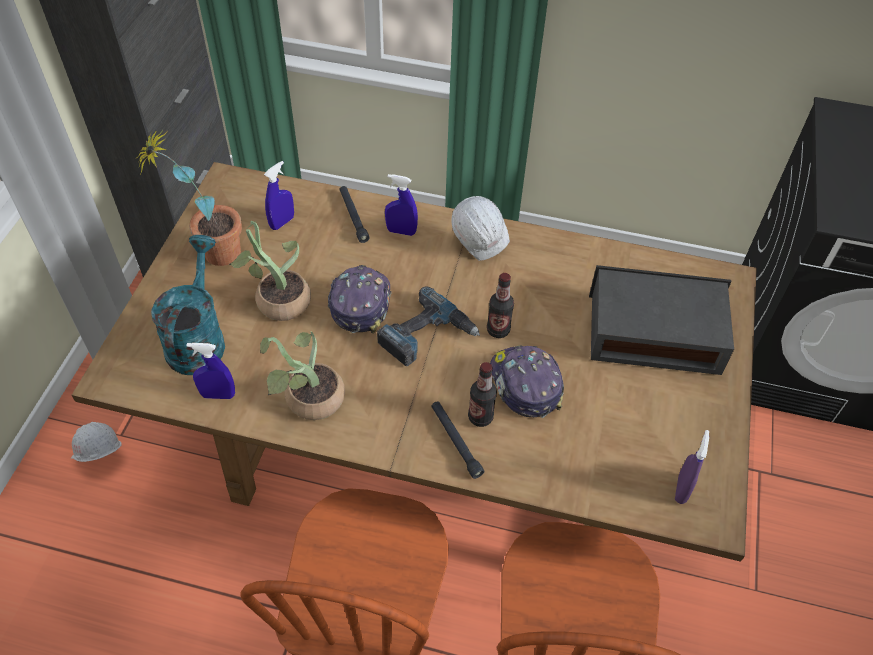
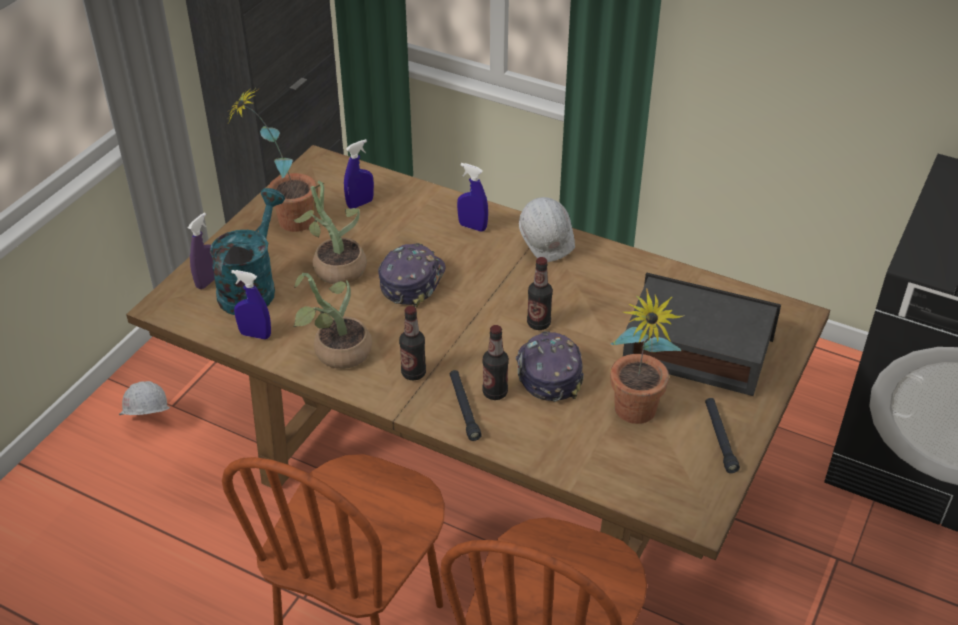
camera: 15 degrees right, 10 degrees down
black flashlight [340,186,370,243] -> black flashlight moved to [705,398,740,473]
power drill [377,286,480,366] -> none
purple spray bottle [675,430,709,504] -> purple spray bottle moved to [188,213,215,289]
none -> bottle [399,306,426,380]
none -> potted plant [610,288,683,424]

